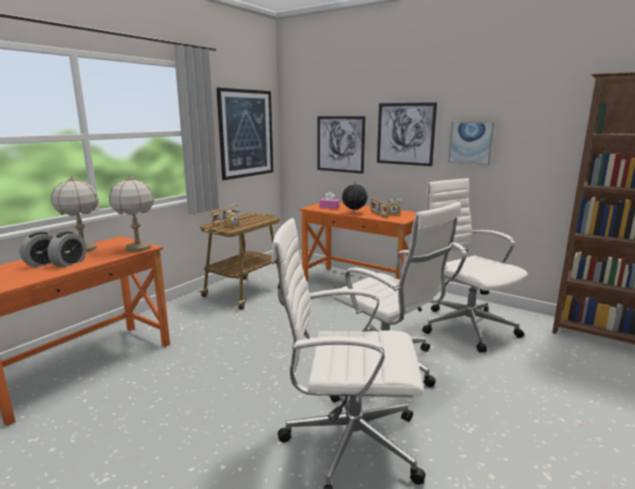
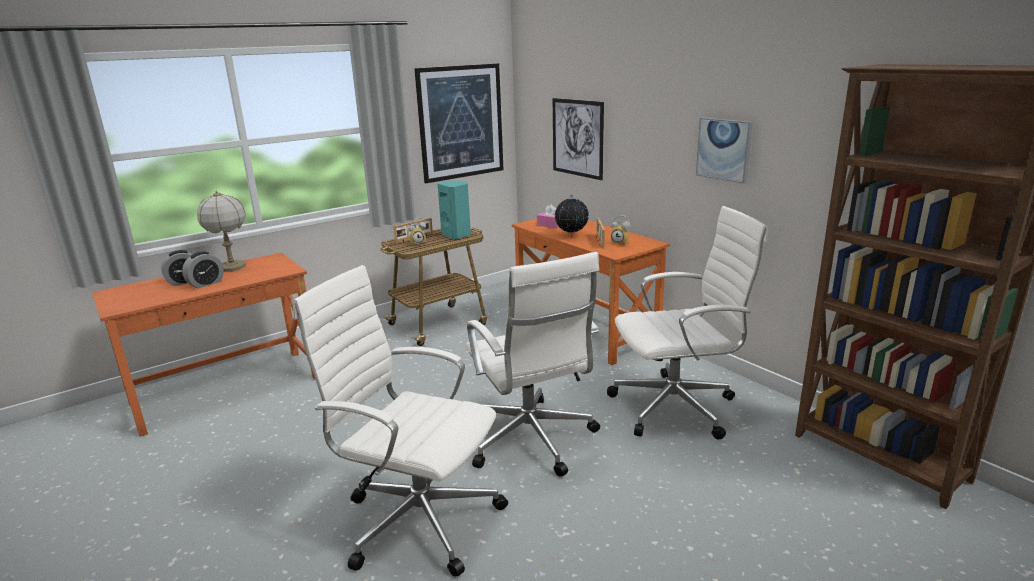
camera: 20 degrees right, 5 degrees up
table lamp [109,176,154,252] -> none
picture [377,102,437,166] -> none
white office chair [422,178,528,353] -> white office chair turned 90 degrees clockwise [607,206,768,439]
none -> turquoise speaker [437,180,471,239]

